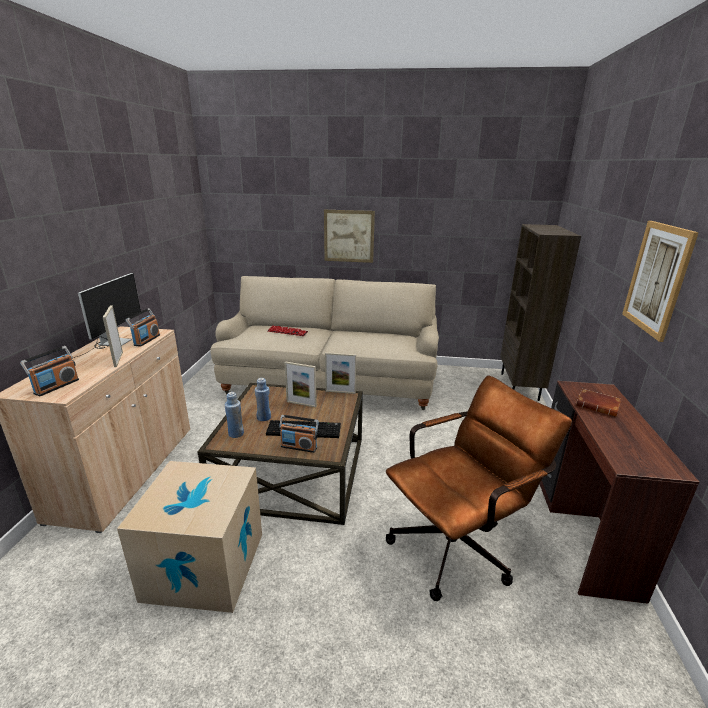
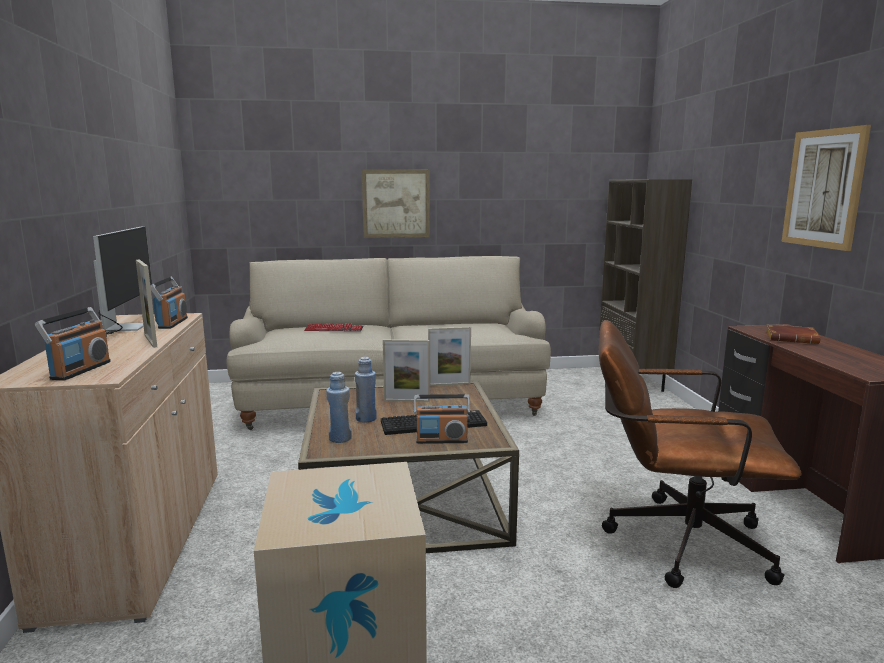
camera: 15 degrees left, 10 degrees down
brown office chair [386,376,572,601] -> brown office chair turned 120 degrees counterclockwise [599,320,801,588]

